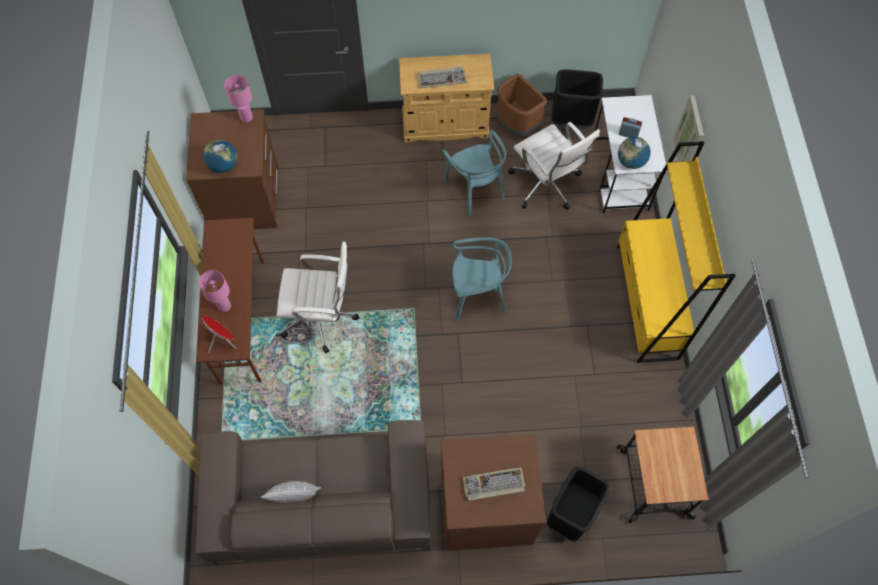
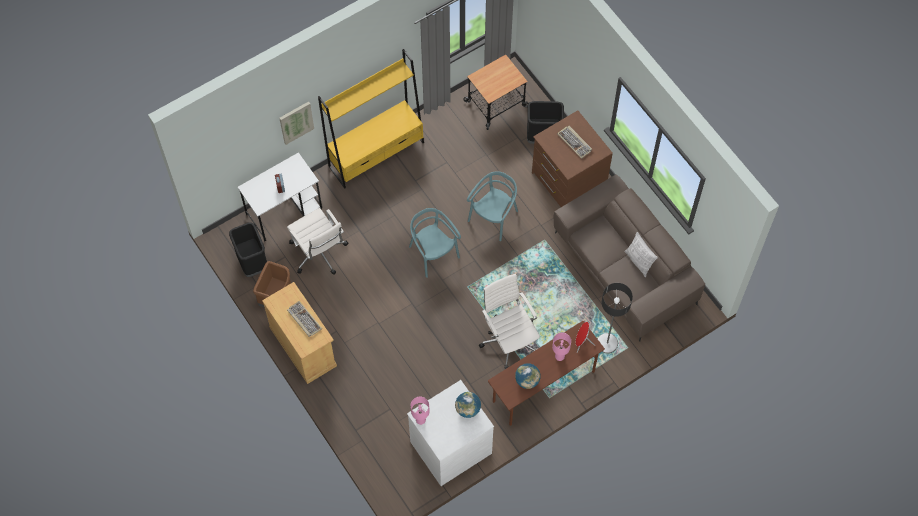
camera: 120 degrees left, 0 degrees up
brown dresser [186,110,278,229] -> white dresser [407,380,494,486]
turquoise chair [442,130,506,217] -> turquoise chair moved to [467,171,518,241]
white office chair [508,122,600,209] -> white office chair turned 120 degrees clockwise [287,208,349,274]
globe [618,137,651,169] -> globe moved to [515,363,541,389]
none -> floor lamp [598,283,633,353]

